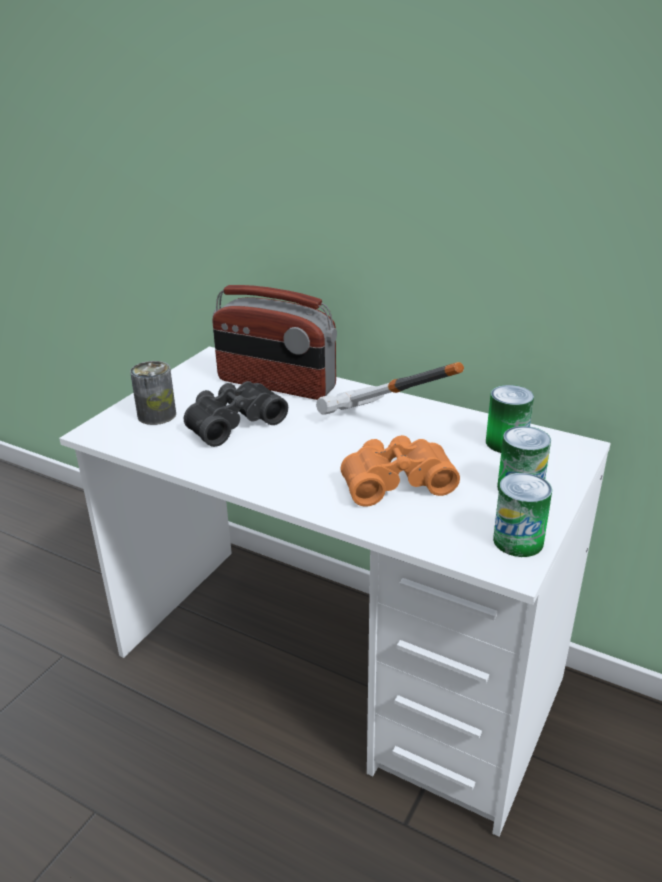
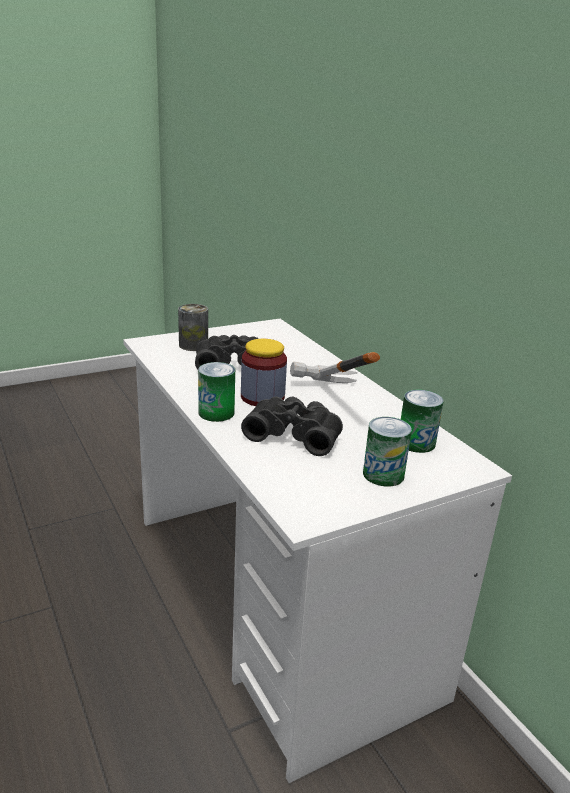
camera: 30 degrees right, 5 degrees down
radio [212,285,337,400] -> none
orange binoculars [340,435,460,507] -> black binoculars [241,397,343,456]
can [493,473,552,557] -> can moved to [198,362,235,422]
none -> jar [241,339,287,406]

